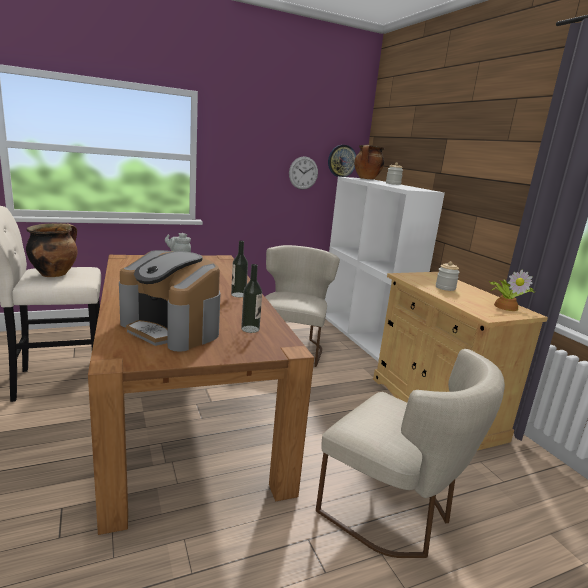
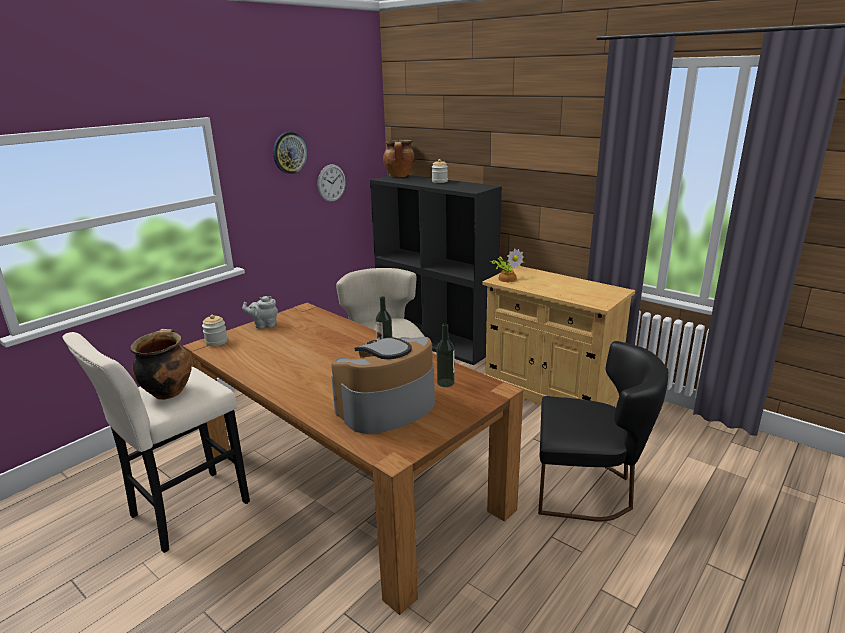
camera: 25 degrees left, 5 degrees up
coffee machine [119,250,221,352] -> coffee machine turned 135 degrees clockwise [331,337,435,434]
beige chair [316,349,505,558] -> black chair [538,341,669,522]
white bookcase [325,177,445,361] -> black bookcase [370,175,502,365]
wall clock [328,145,356,177] -> wall clock moved to [273,132,308,174]
jar [436,262,460,291] -> jar moved to [202,315,228,346]
potted plant [489,270,534,311] -> potted plant moved to [490,248,525,282]

